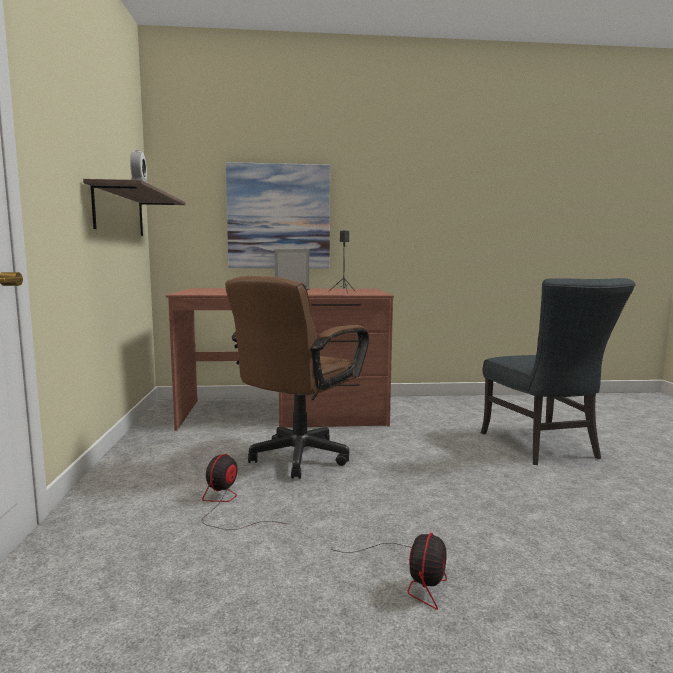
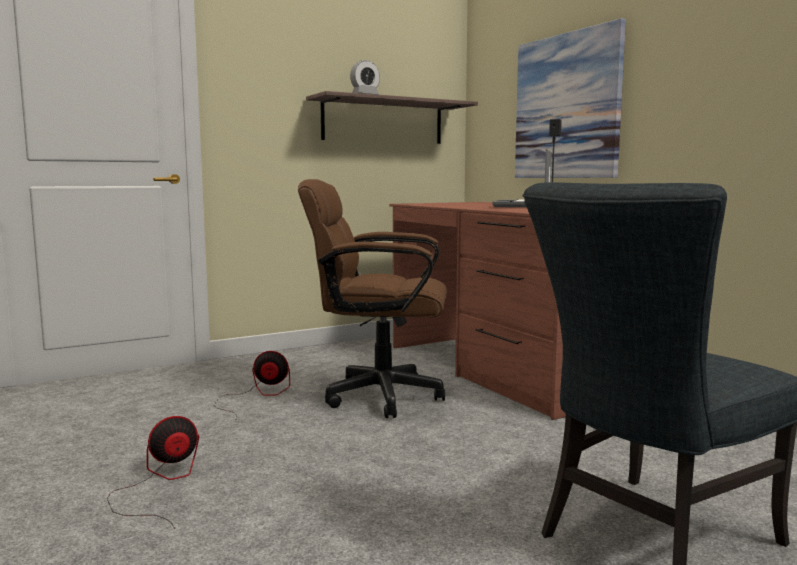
camera: 65 degrees right, 0 degrees up
fan [331,533,447,610] -> fan turned 150 degrees clockwise [107,416,199,529]

